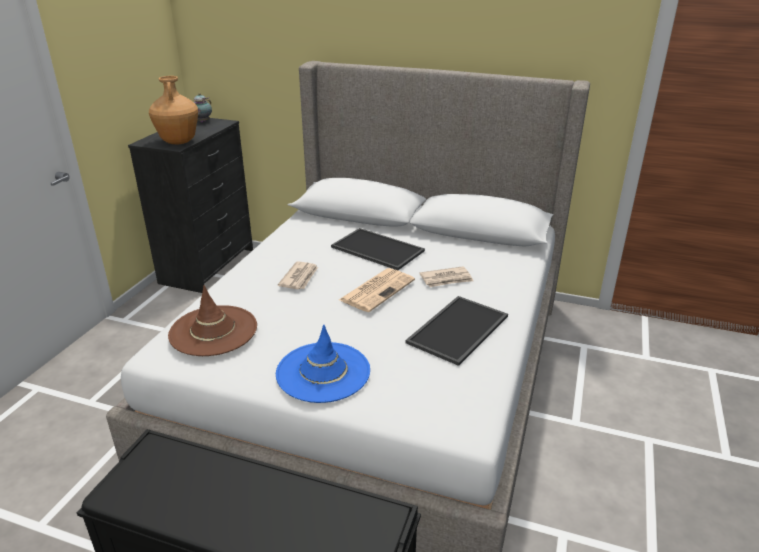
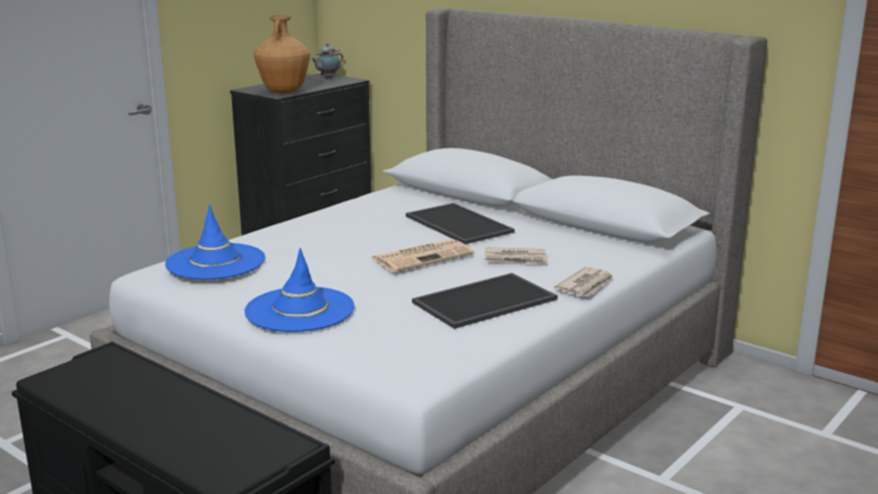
camera: 20 degrees right, 10 degrees down
brown hat [168,285,257,356] -> blue hat [165,205,265,280]
newspaper [278,261,318,289] -> newspaper moved to [554,267,614,297]

